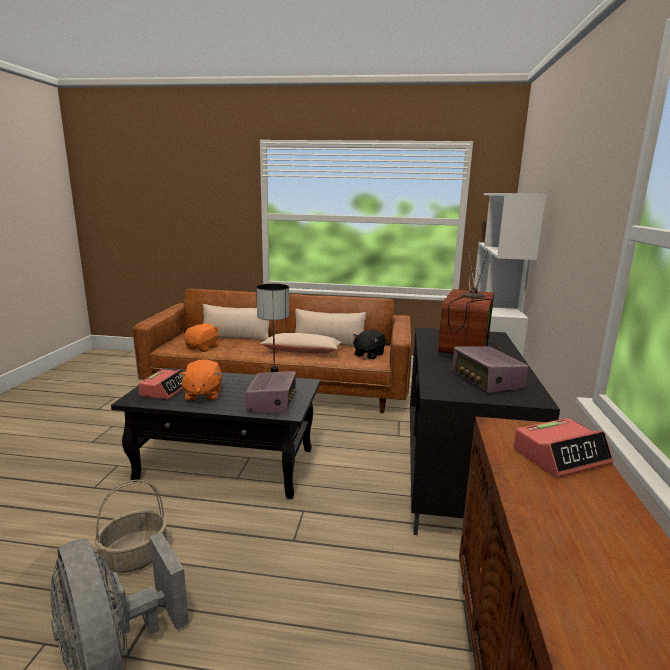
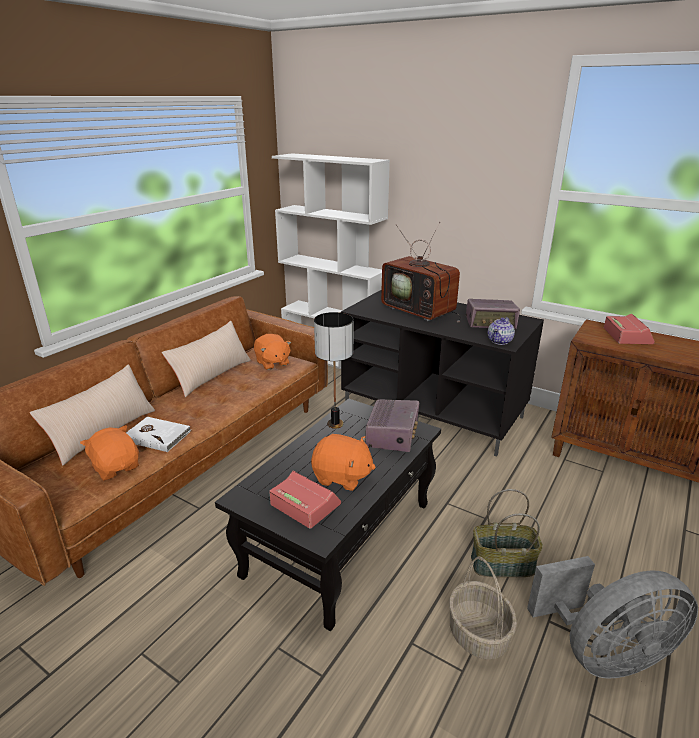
camera: 65 degrees left, 10 degrees up
radio [245,371,296,413] -> radio turned 75 degrees clockwise [365,399,419,452]
beige pillow [260,333,342,354] -> none
black plush toy [353,329,386,360] -> orange plush toy [254,334,291,370]
none -> white book [126,417,191,452]
none -> basket [471,489,543,577]
none -> teapot [488,317,515,345]

